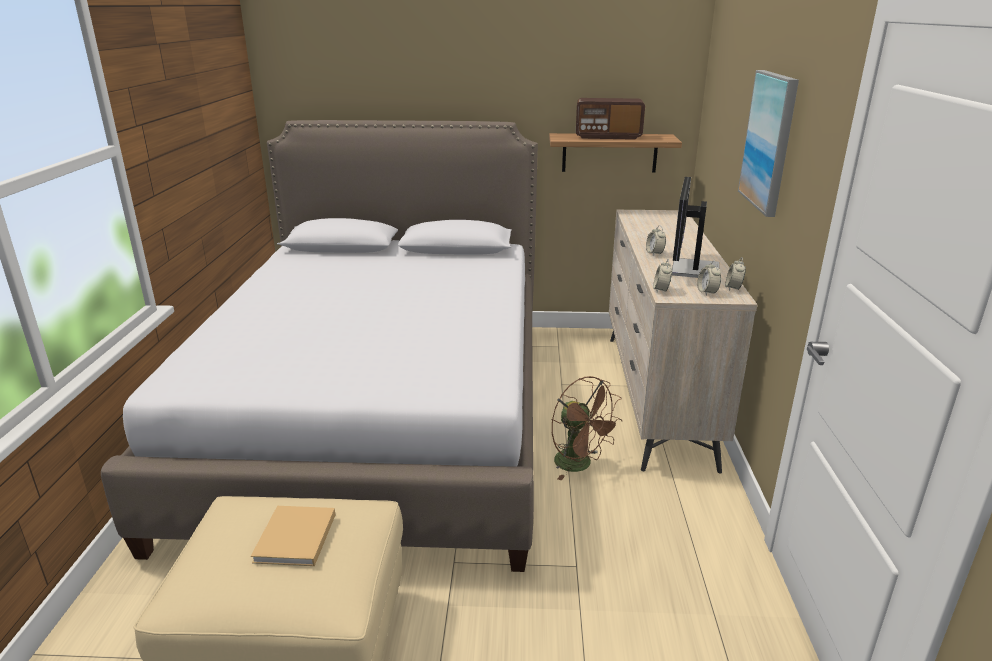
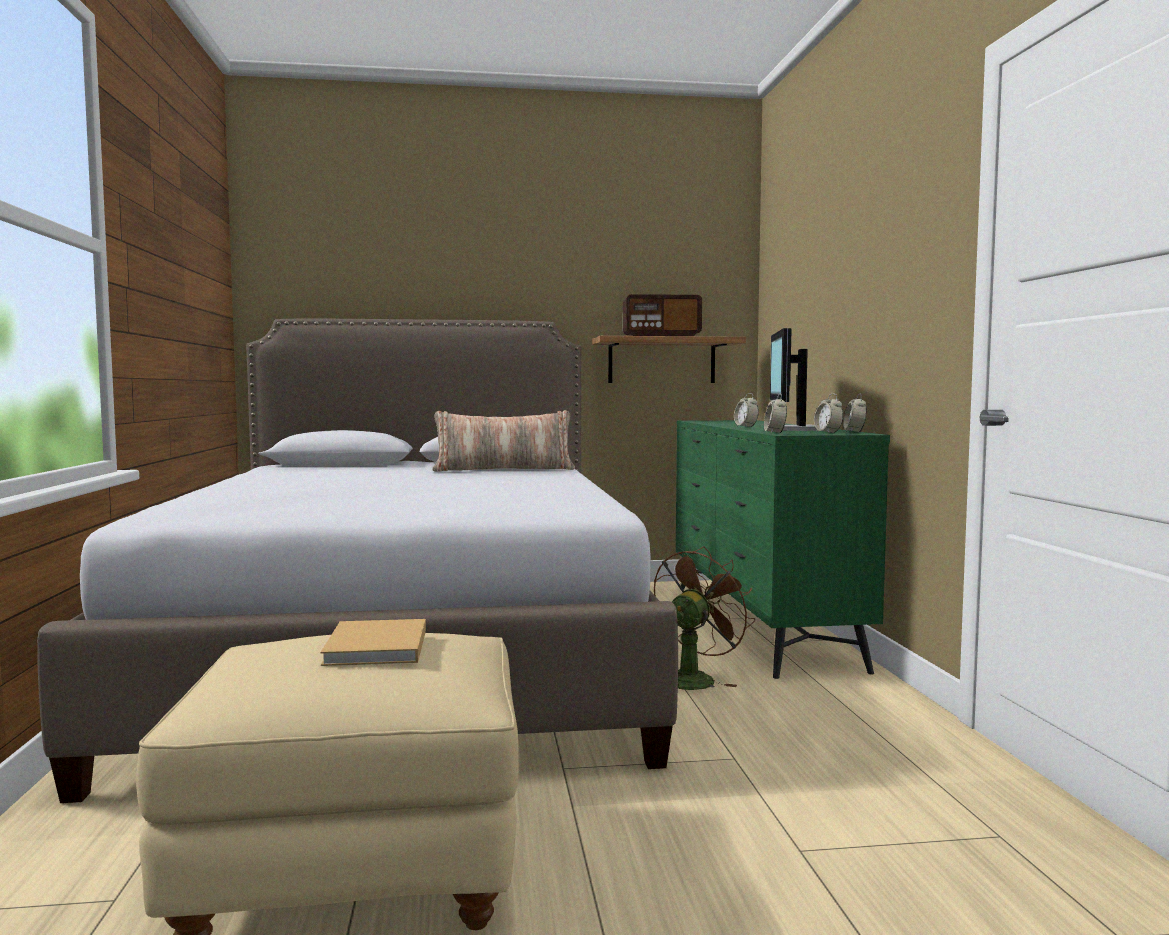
camera: 10 degrees left, 20 degrees down
brown fan [552,376,622,480] -> brown fan turned 90 degrees counterclockwise [654,546,755,690]
beige dresser [609,210,757,473] -> green dresser [676,420,890,679]
picture [738,70,799,217] -> none
none -> pillow [432,410,575,472]

